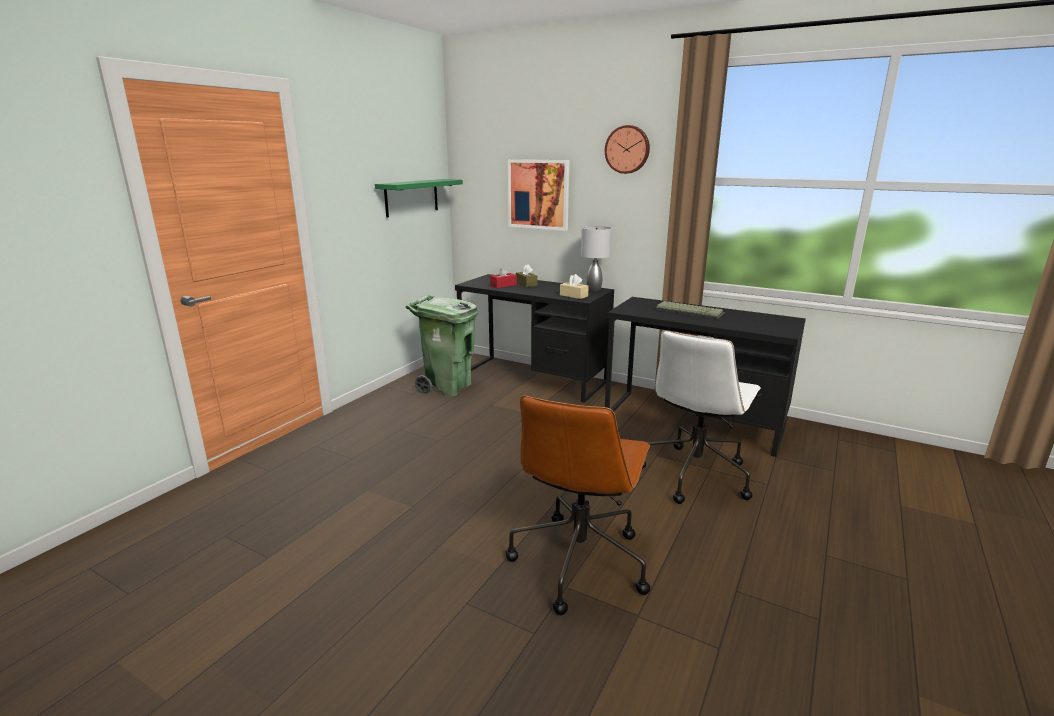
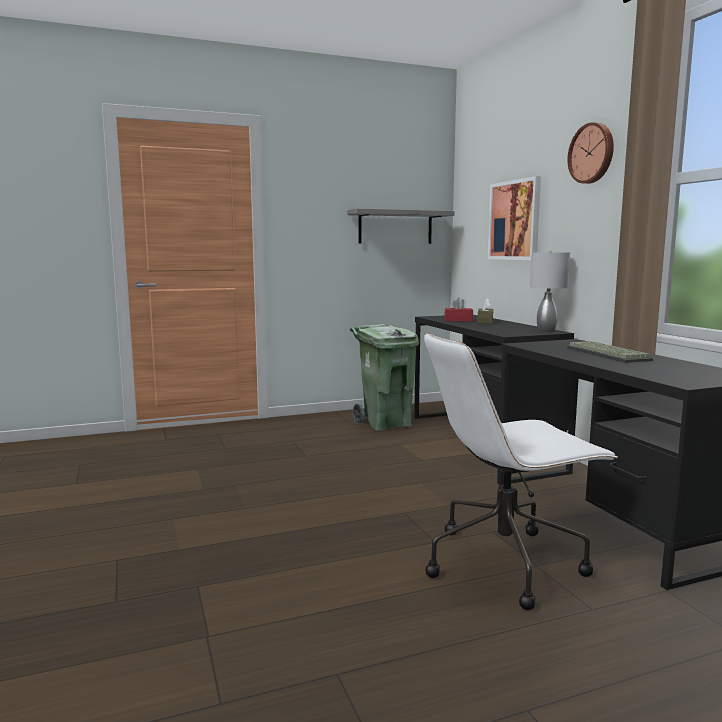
camera: 40 degrees right, 10 degrees down
green shelf [375,179,463,217] -> grey shelf [347,208,455,244]
brown office chair [506,395,650,615] -> none
beige tissue box [560,274,589,299] -> none

